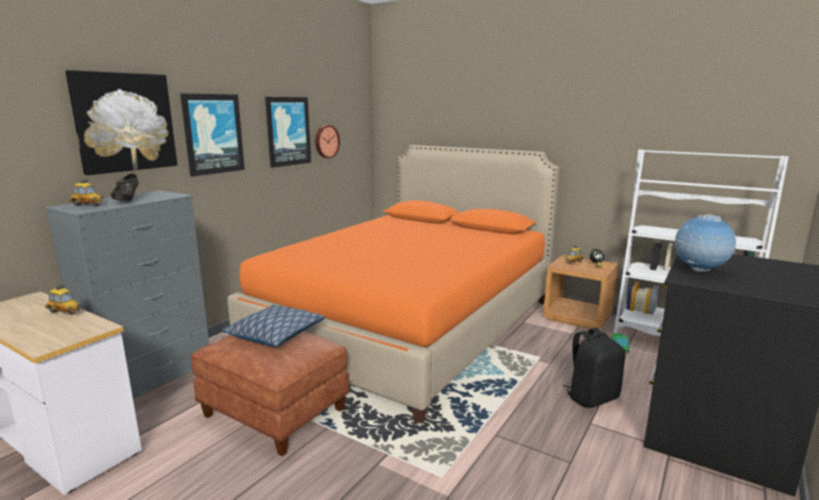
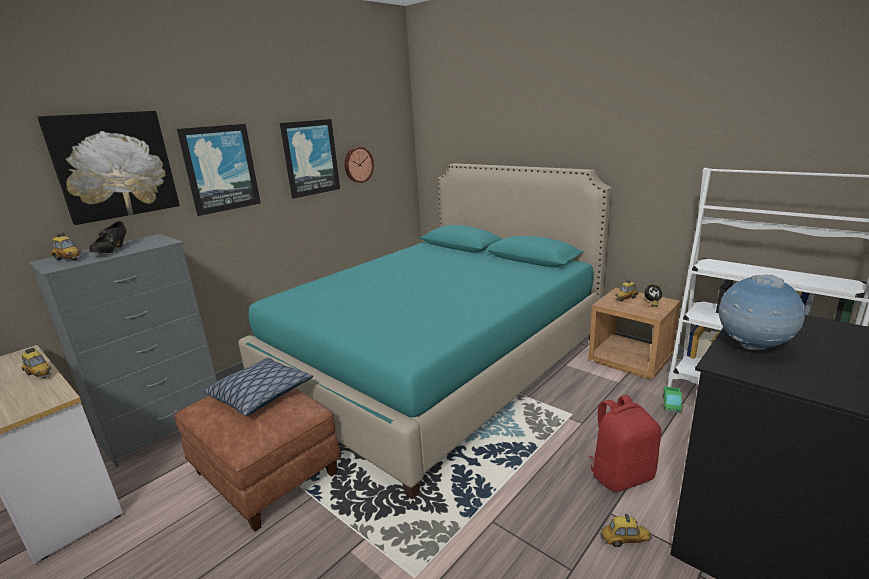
camera: 10 degrees right, 5 degrees up
orange bed [227,145,560,424] -> turquoise bed [238,163,612,499]
black backpack [563,327,625,408] -> red backpack [589,395,661,492]
none -> toy car [599,514,652,547]

